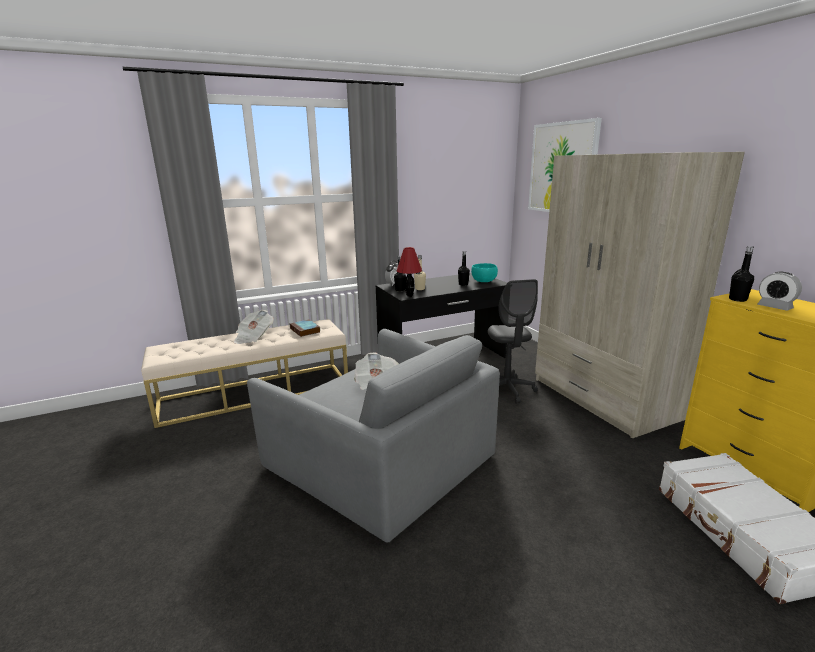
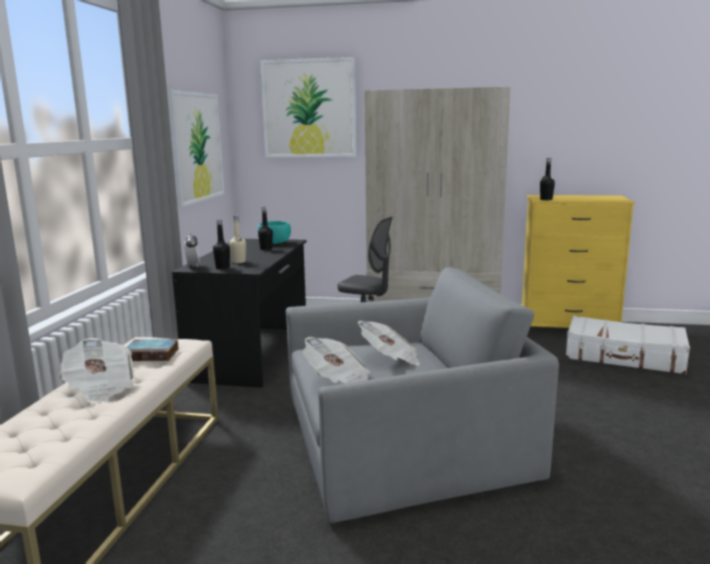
camera: 55 degrees left, 5 degrees down
red table lamp [397,247,422,297] -> none
alarm clock [758,272,802,311] -> none
none -> picture [167,90,225,207]
none -> newspaper [303,337,370,384]

